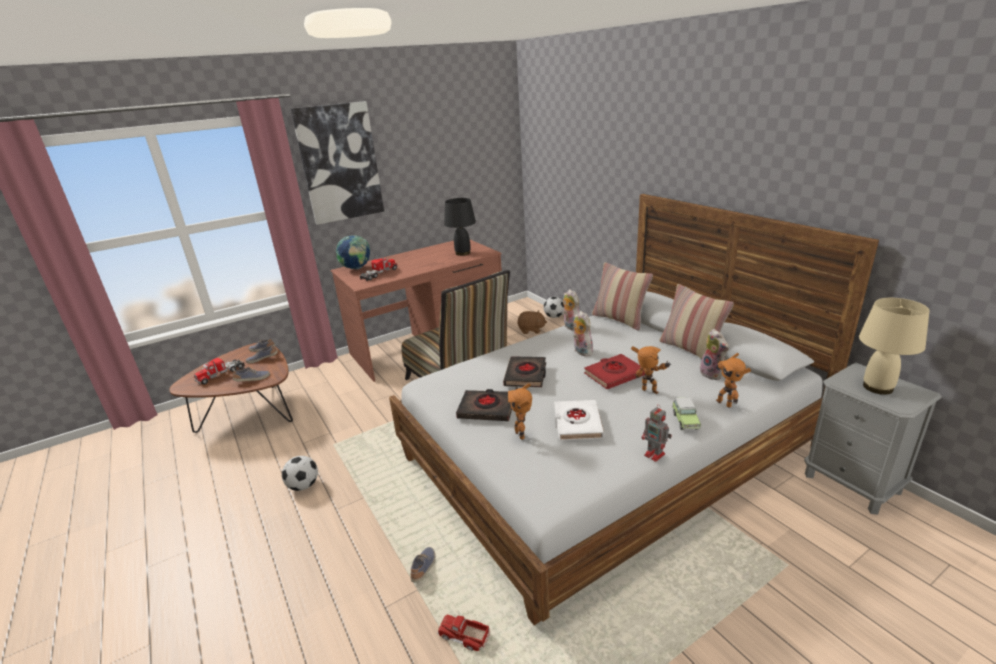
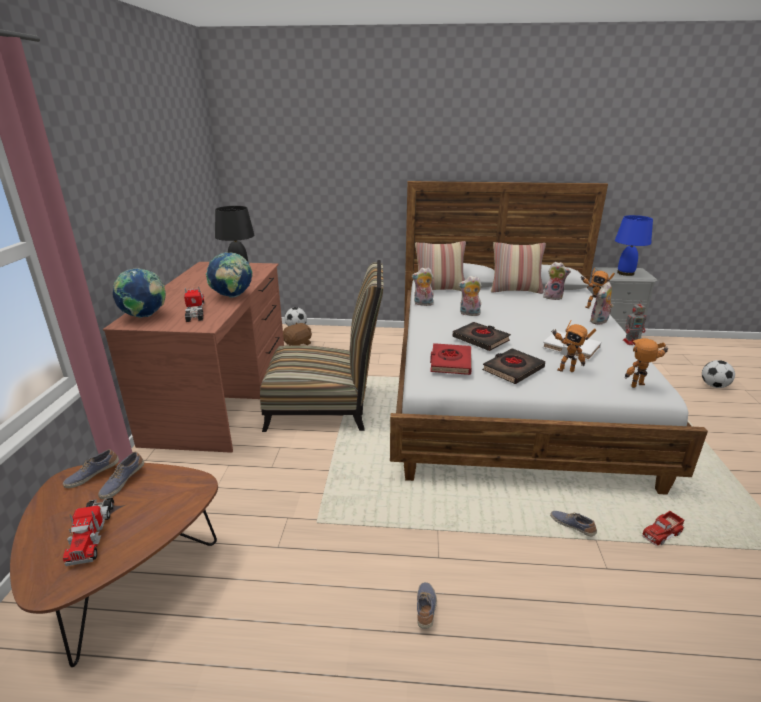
camera: 55 degrees left, 0 degrees up
shoe [233,367,270,382] -> shoe moved to [417,582,437,629]
football [282,456,318,491] -> football moved to [702,360,735,388]
picture [290,101,384,225] -> none
red book [584,354,645,389] -> red book moved to [430,343,472,375]
toy robot [631,346,671,394] -> toy robot moved to [625,338,668,388]
toy car [672,397,701,430] -> plush toy [590,282,614,325]
beige table lamp [859,298,929,395] -> blue table lamp [615,215,653,276]
none -> globe [206,252,253,298]

